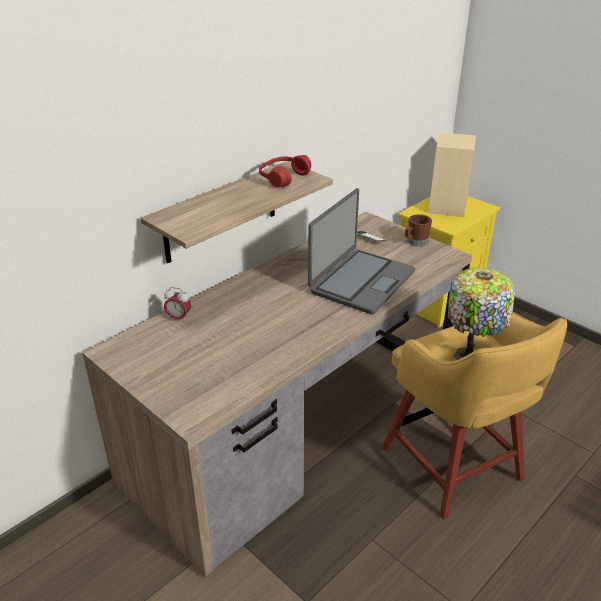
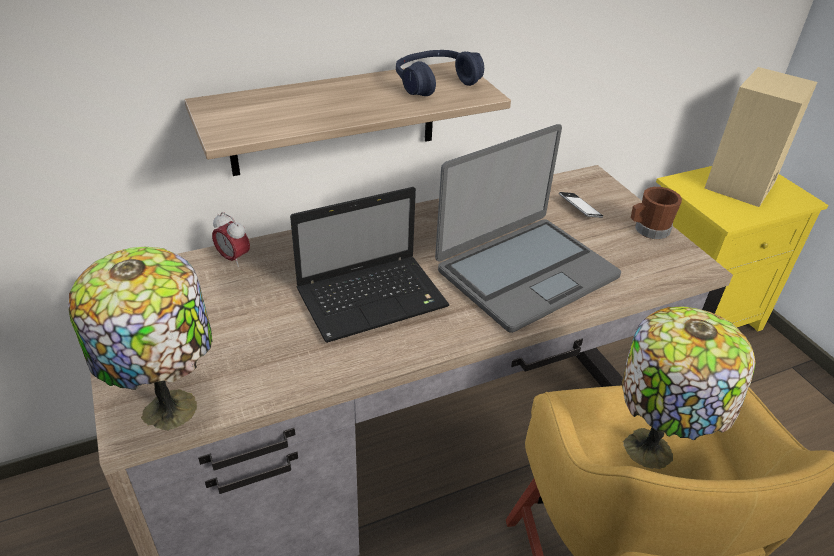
camera: 20 degrees right, 5 degrees up
red headphones [259,155,311,187] -> blue headphones [396,50,484,96]
none -> table lamp [68,247,213,431]
none -> laptop [290,187,449,343]

